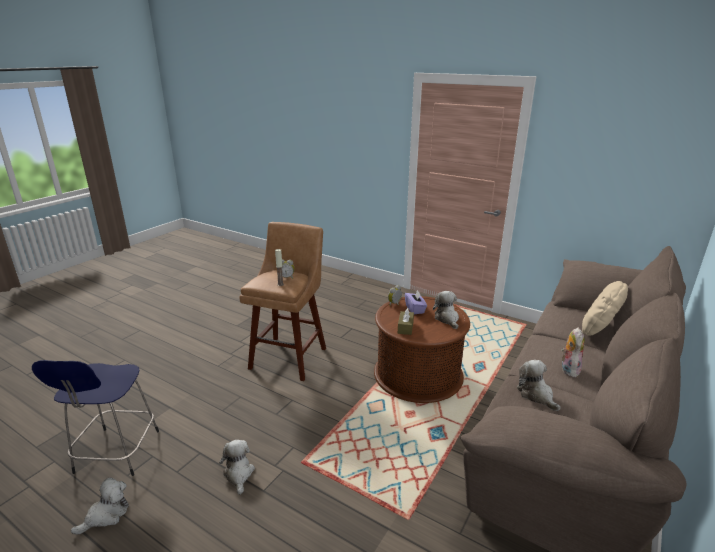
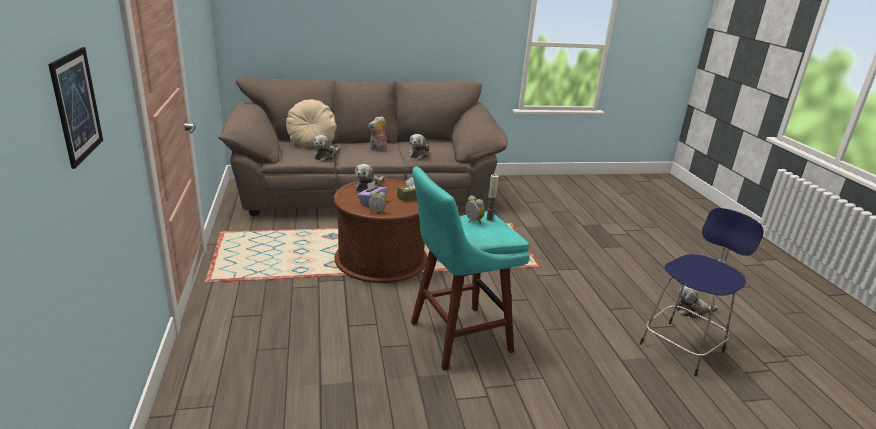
camera: 135 degrees left, 0 degrees up
plush toy [219,440,255,495] -> plush toy moved to [313,135,341,161]
brown stool [240,222,326,381] -> turquoise stool [411,167,530,371]
none -> picture [48,47,103,169]

